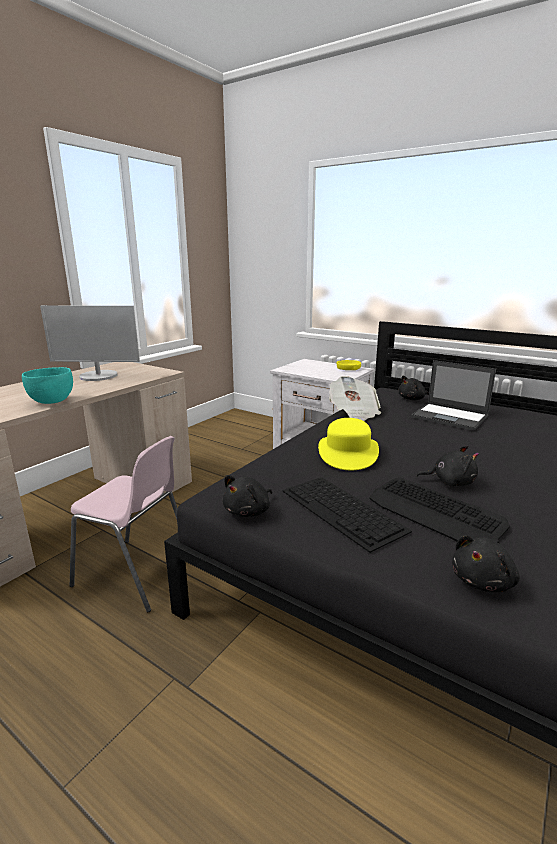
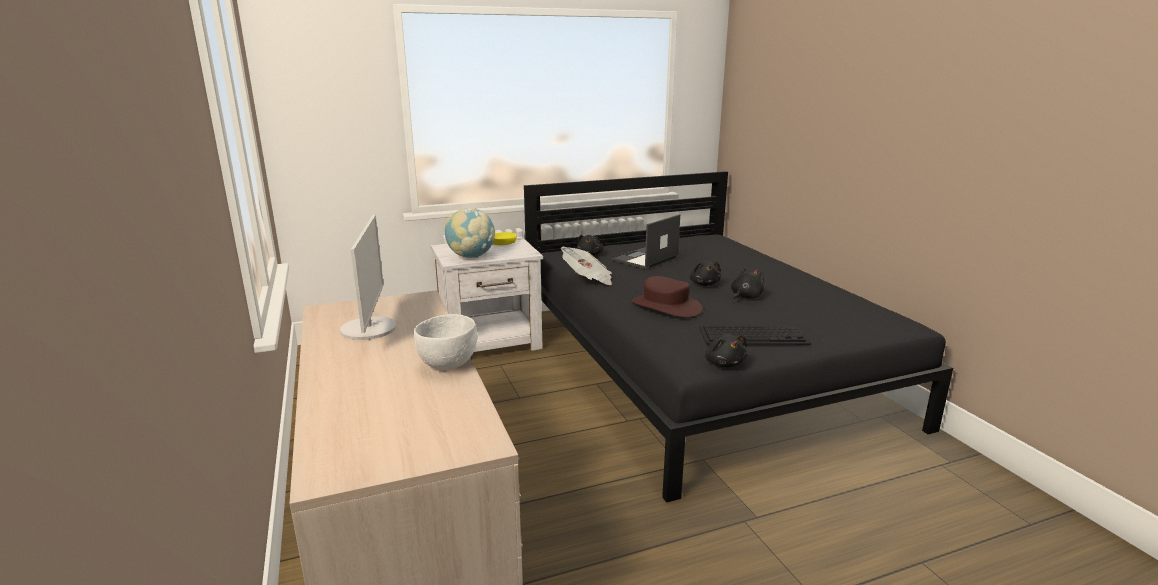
camera: 55 degrees left, 0 degrees up
turquoise bowl [22,367,73,404] -> white bowl [414,314,477,370]
monitor [40,305,140,381] -> monitor turned 45 degrees counterclockwise [340,215,396,340]
pink chair [70,436,178,612] -> none
yellow hat [318,418,379,470] -> brown hat [632,276,702,318]
keyboard [369,478,510,542] -> none
laptop [411,360,496,431] -> laptop turned 150 degrees clockwise [611,214,680,270]
black plush toy [452,535,520,592] -> black plush toy moved to [690,261,721,286]
none -> globe [445,207,495,258]

